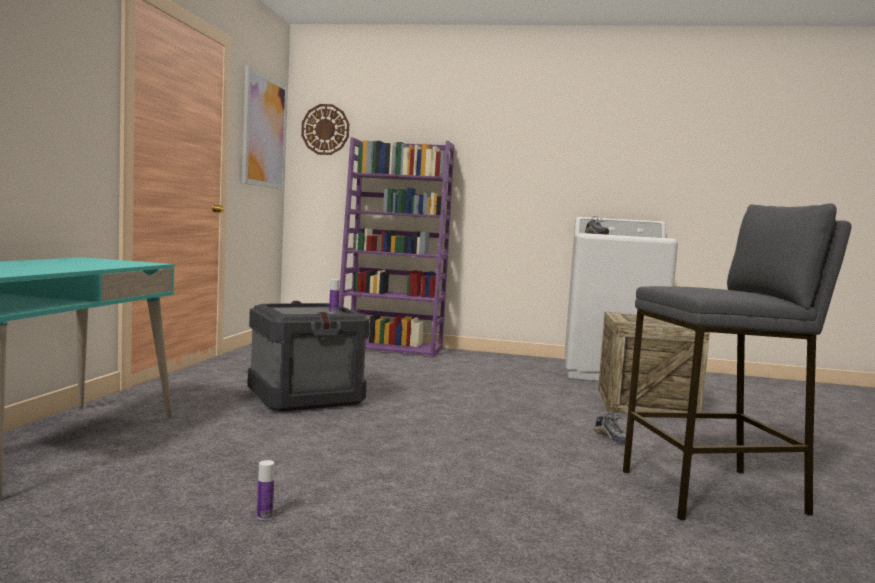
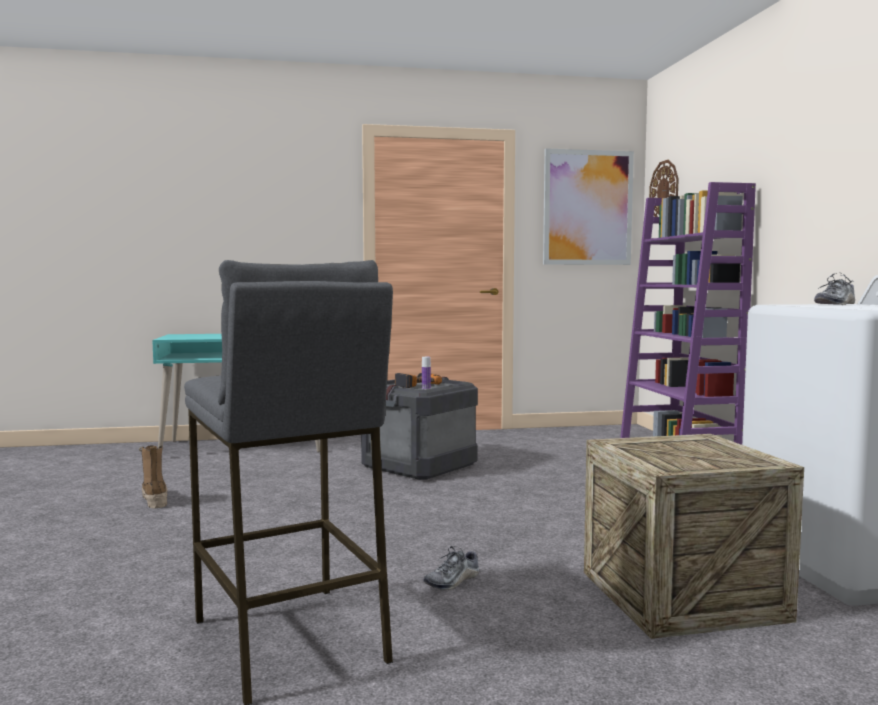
camera: 70 degrees right, 0 degrees up
bottle [257,460,274,520] -> boot [139,445,168,509]
none -> power drill [395,373,442,388]

